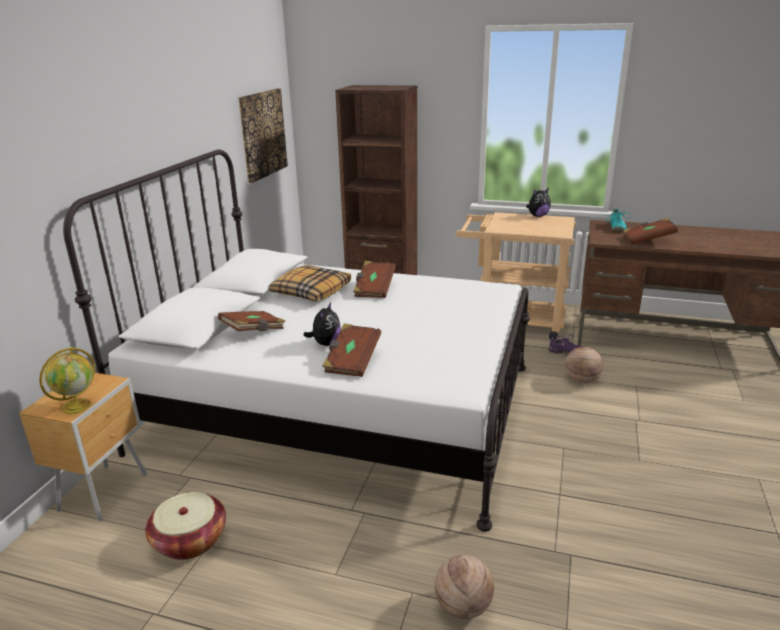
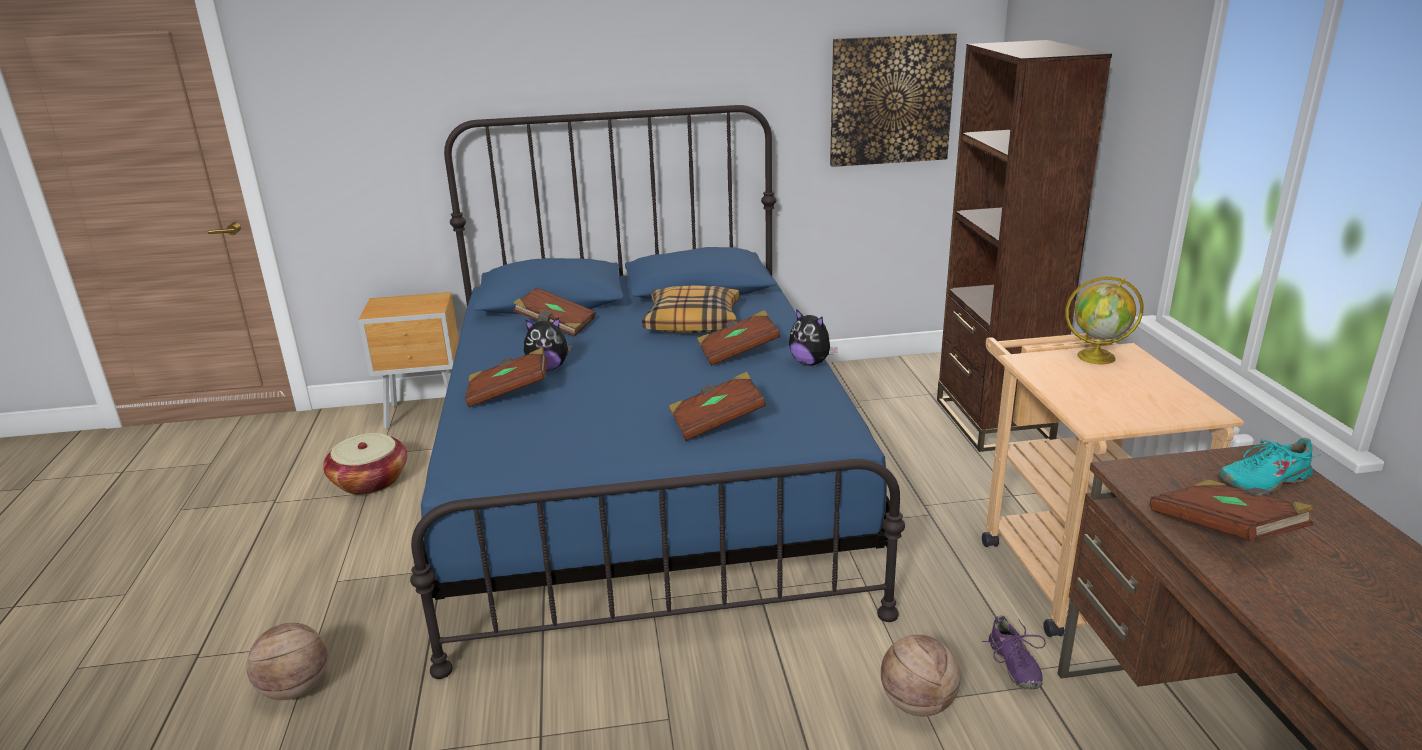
camera: 65 degrees right, 0 degrees up
globe [39,347,95,414] -> globe moved to [1065,276,1144,364]
white bed [63,149,530,532] -> blue bed [410,105,905,679]
plush toy [526,188,551,217] -> plush toy moved to [789,309,838,366]
none -> brown book [669,372,766,441]

